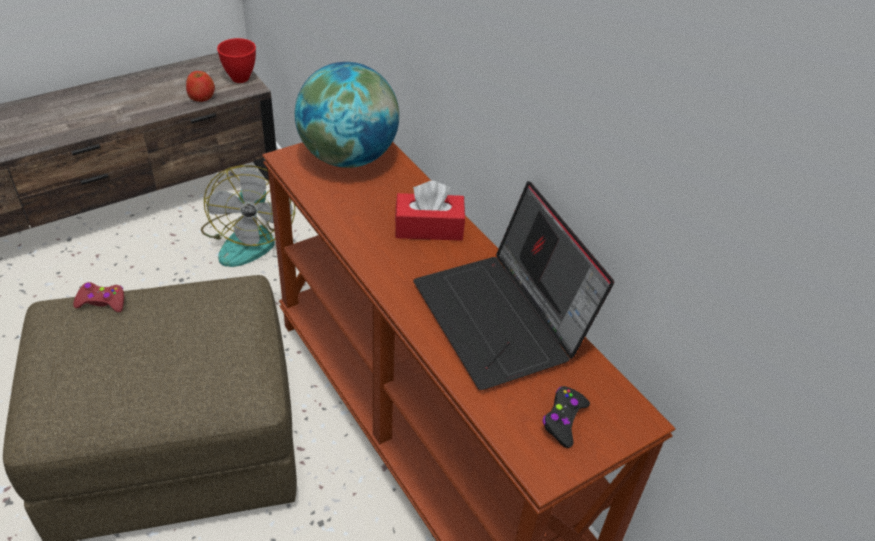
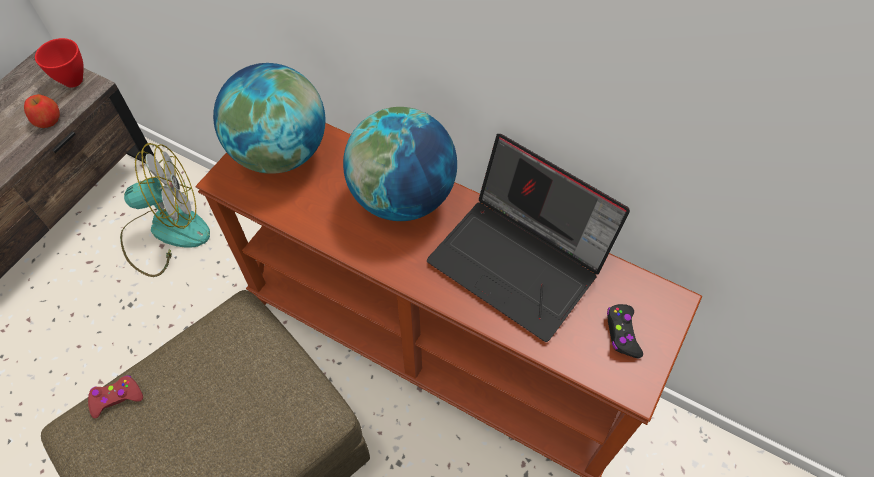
camera: 25 degrees left, 15 degrees up
fan [201,165,295,267] -> fan turned 75 degrees counterclockwise [120,143,210,277]
red tissue box [395,181,465,241] -> globe [343,107,457,221]

